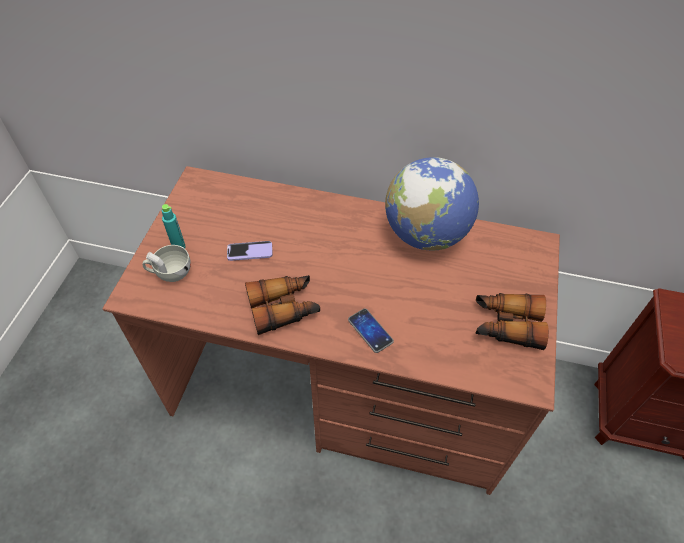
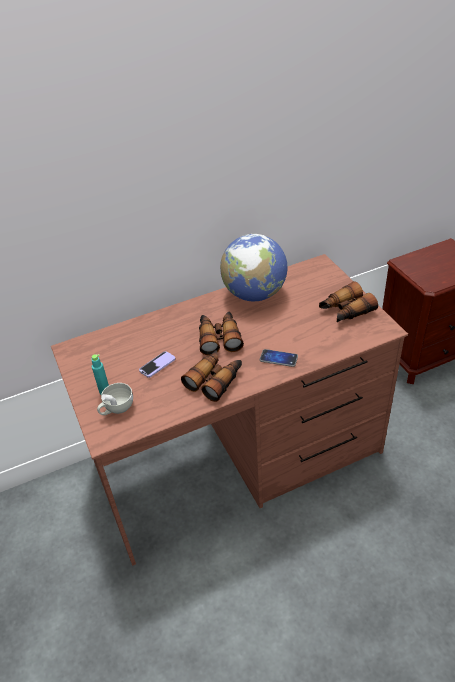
camera: 35 degrees left, 10 degrees down
none -> binoculars [199,311,244,355]

